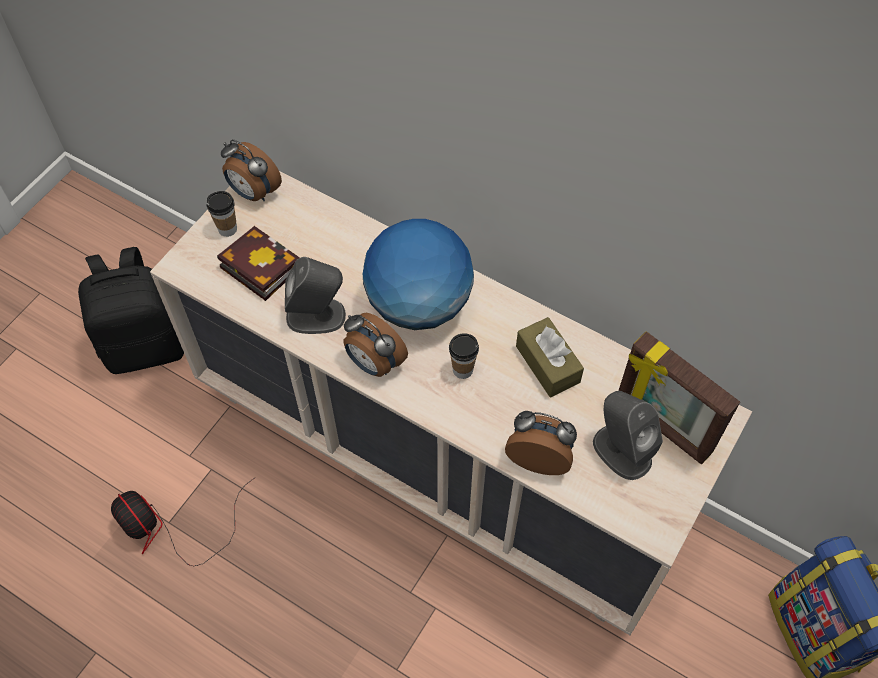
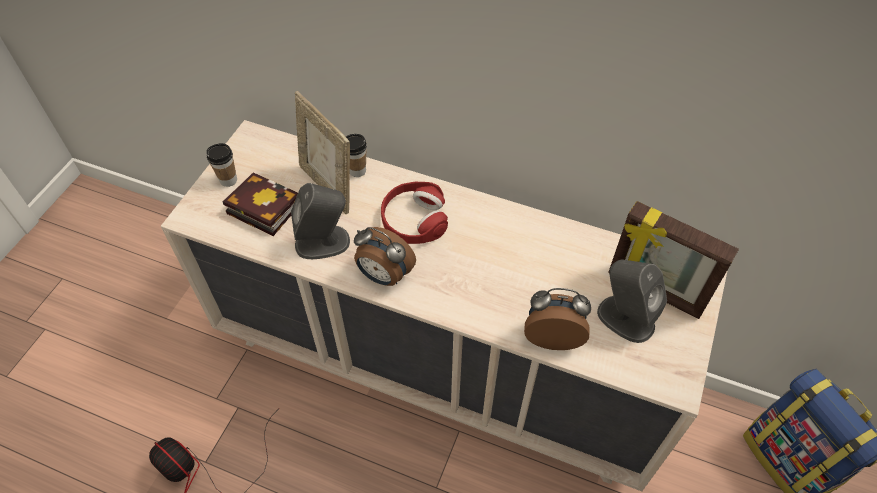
camera: 10 degrees left, 5 degrees down
black backpack [78,247,184,374] -> none
alarm clock [221,140,282,202] -> none
globe [363,219,474,330] -> red headphones [381,182,448,244]
cup [449,333,479,379] -> cup moved to [346,134,367,177]
brown tissue box [516,317,584,397] -> none
none -> picture frame [295,91,350,214]

